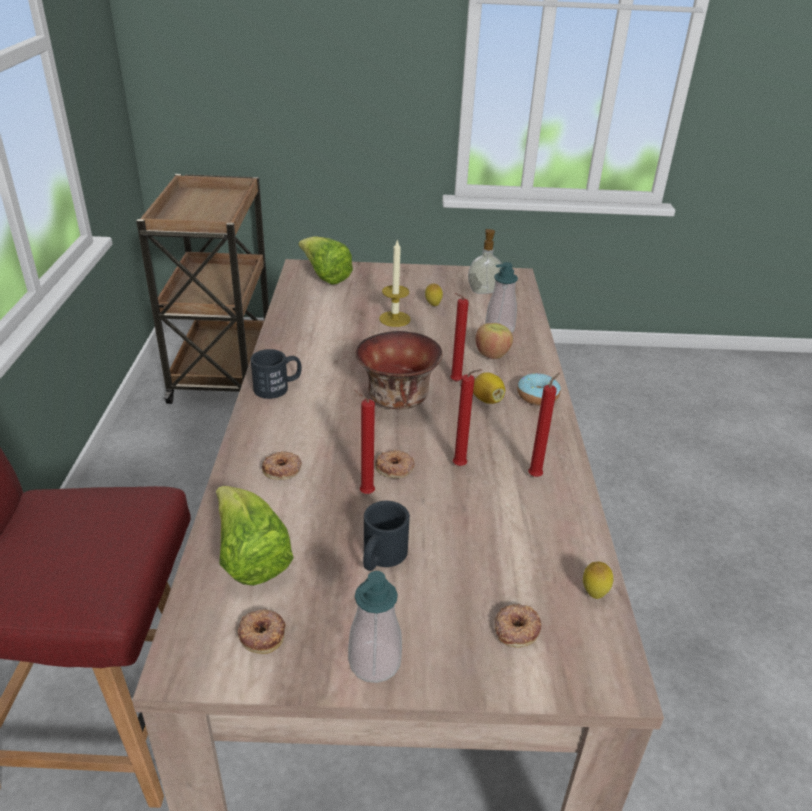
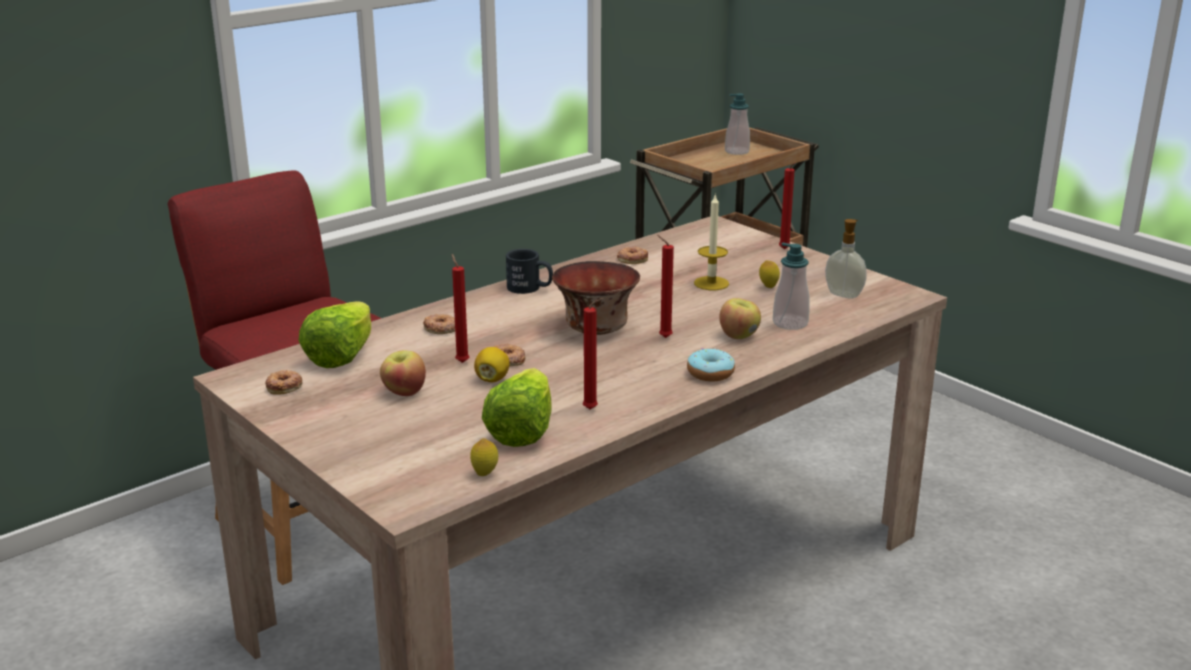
camera: 50 degrees right, 10 degrees down
lettuce [299,236,353,285] -> lettuce moved to [482,368,552,447]
soap dispenser [348,571,402,683] -> soap dispenser moved to [725,93,750,155]
black mug [363,501,410,571] -> apple [380,350,426,396]
red candle [453,369,482,466] -> red candle moved to [779,163,795,249]
lemon [473,372,505,404] -> lemon moved to [474,347,510,382]
donut [494,604,541,648] -> donut moved to [617,246,648,264]

